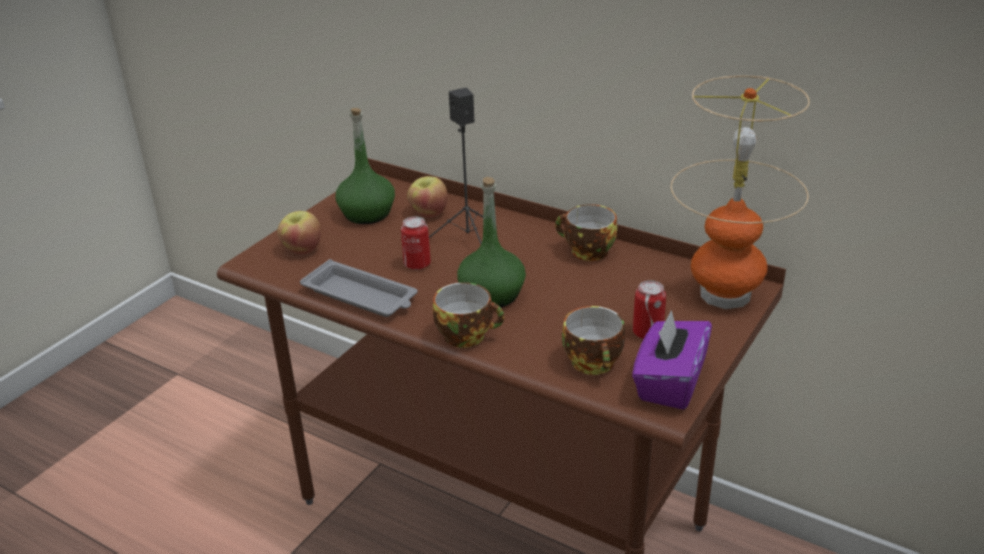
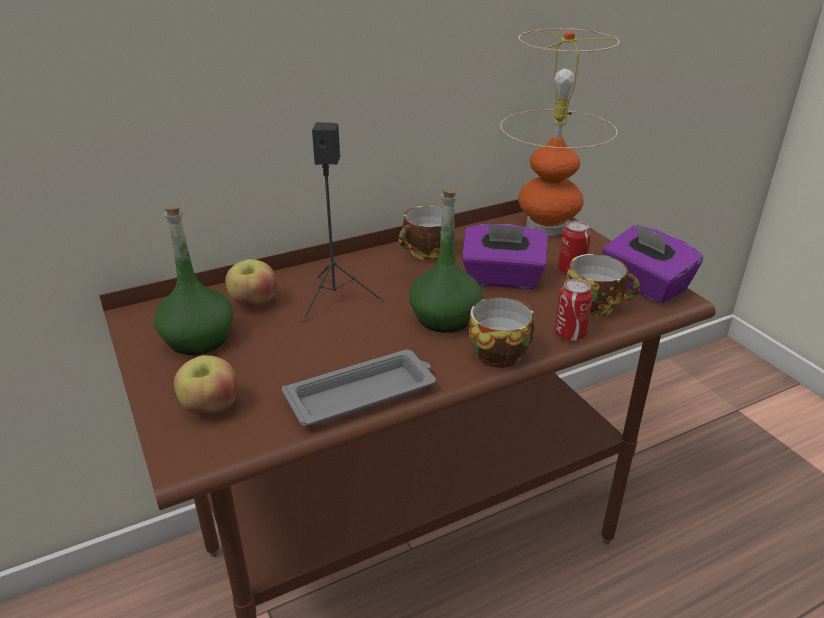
camera: 60 degrees left, 0 degrees up
can [401,216,431,270] -> can moved to [555,279,593,341]
none -> purple tissue box [462,223,548,289]

